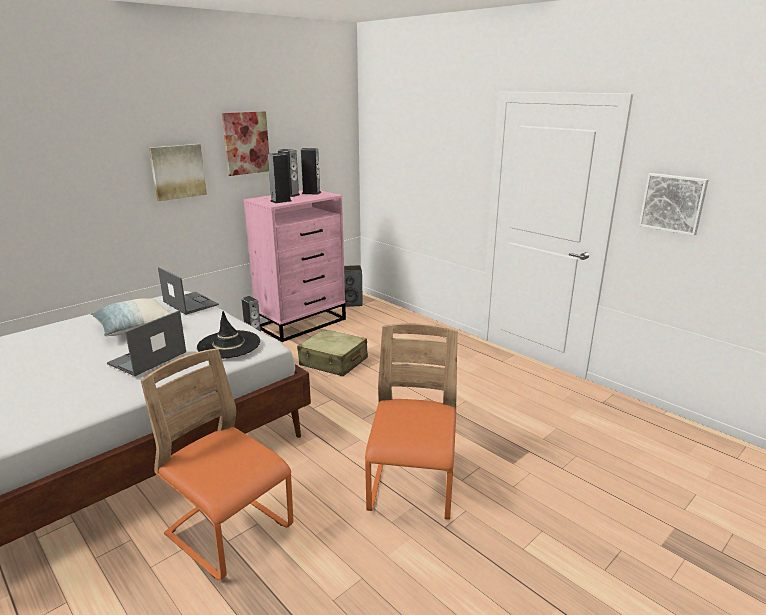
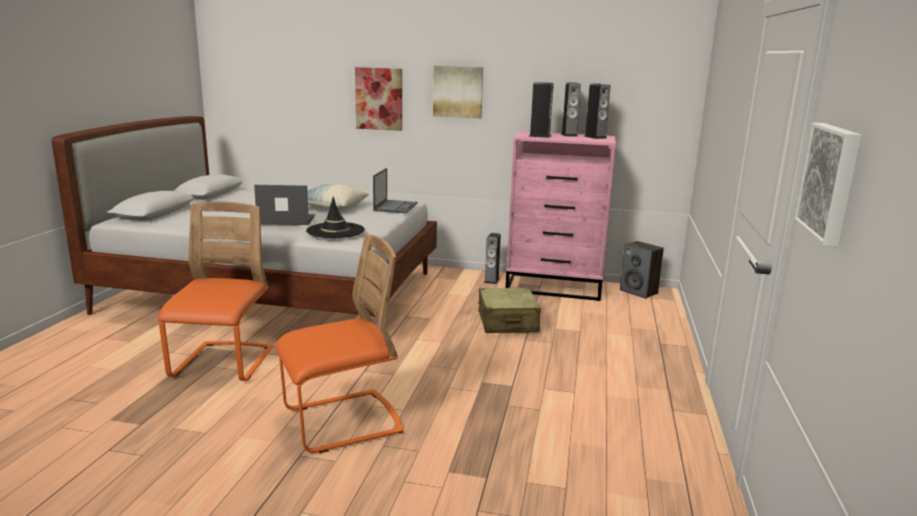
camera: 55 degrees right, 5 degrees down
picture [222,111,269,176] -> picture moved to [355,67,402,131]

